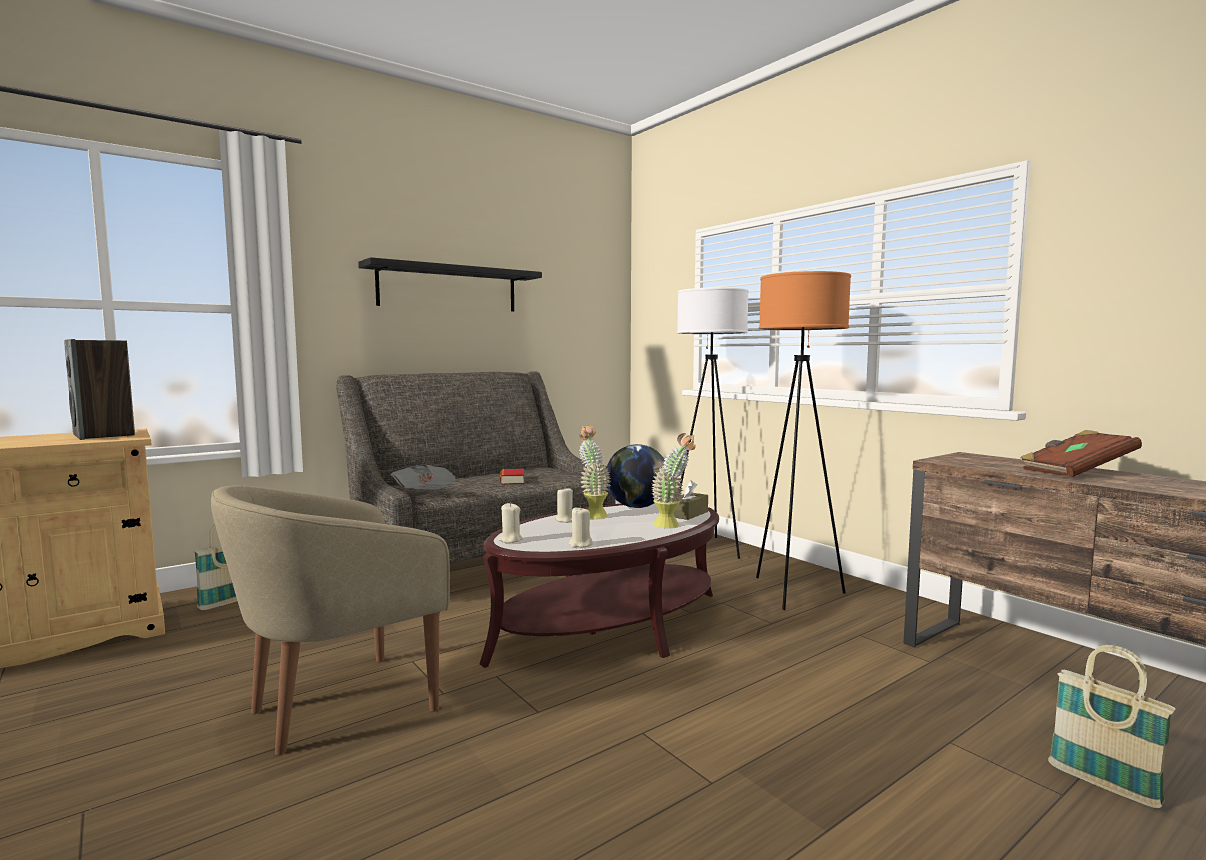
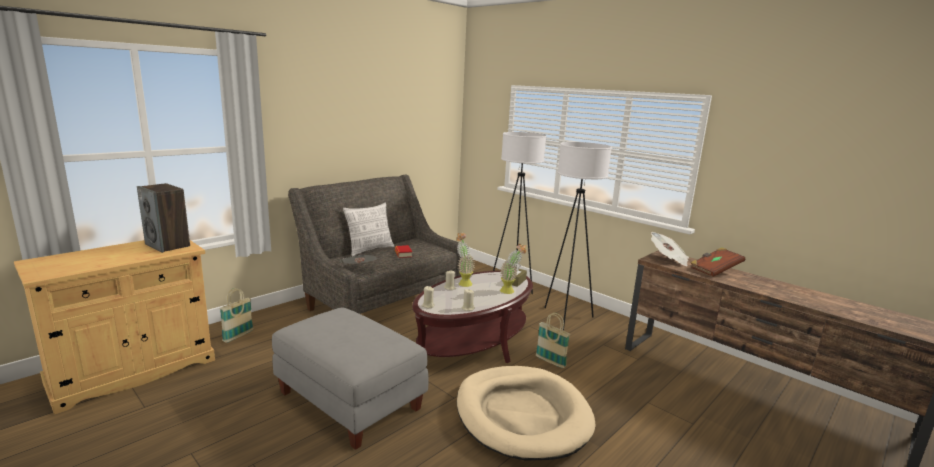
camera: 10 degrees left, 10 degrees up
beige armchair [211,485,450,755] -> grey ottoman [272,308,429,450]
black shelf [358,257,542,311] -> none
globe [606,444,665,508] -> none
orange floor lamp [756,271,851,610] -> white floor lamp [544,142,612,330]
basket [1048,645,1175,808] -> basket moved to [536,313,570,368]
none -> pillow [343,203,395,256]
none -> beige dog bed [457,366,596,460]
none -> newspaper [651,232,689,266]

